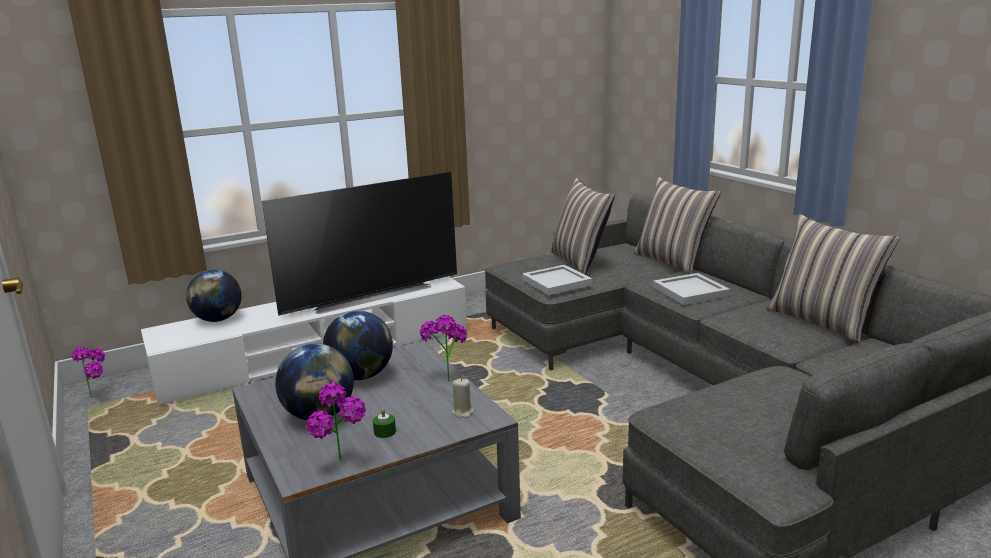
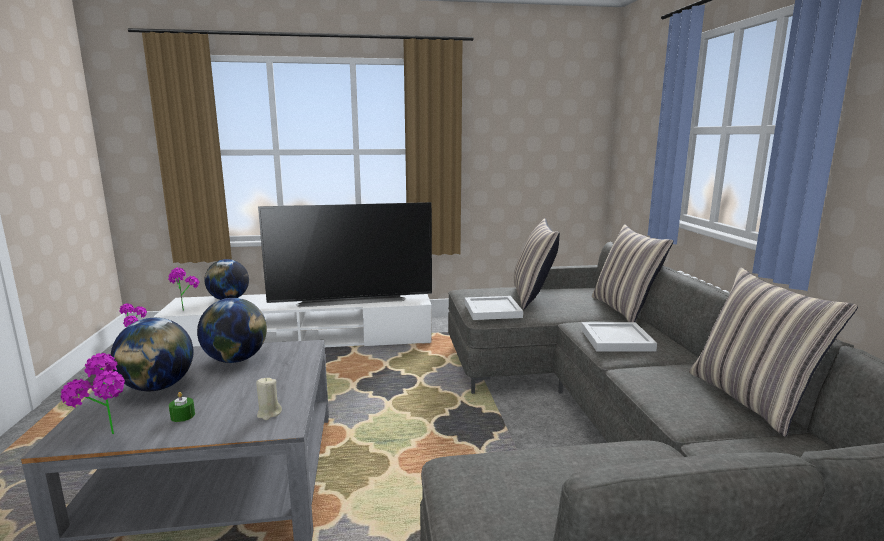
camera: 20 degrees right, 5 degrees down
potted plant [420,315,467,381] -> potted plant moved to [168,268,199,311]

